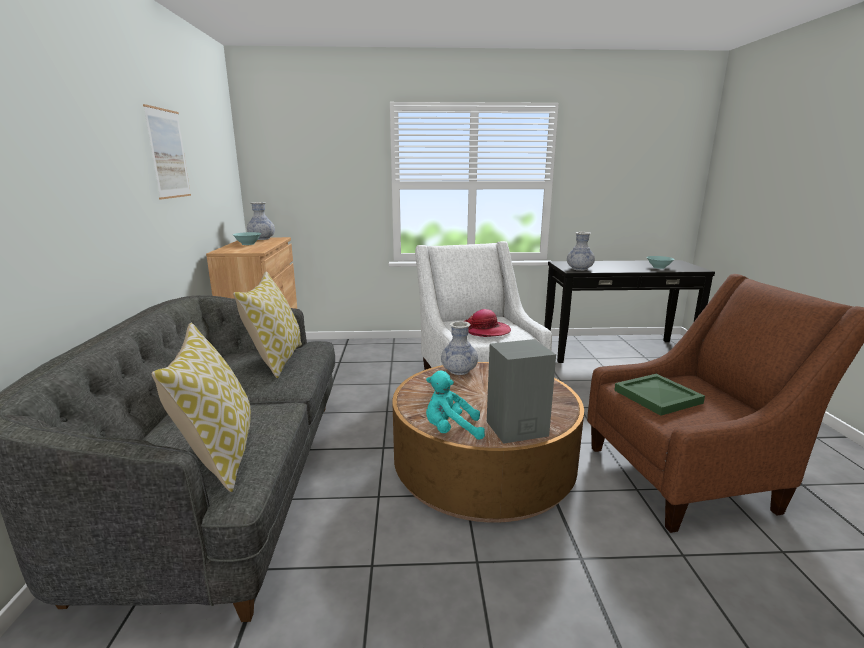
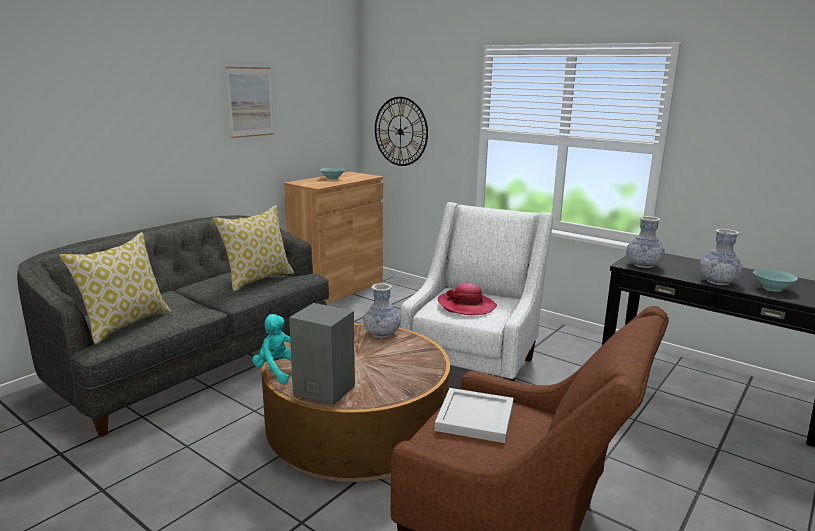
camera: 40 degrees right, 0 degrees up
vase [247,202,275,240] -> vase moved to [699,229,743,285]
green tray [614,374,705,416] -> white tray [435,388,514,443]
none -> wall clock [375,97,428,166]

